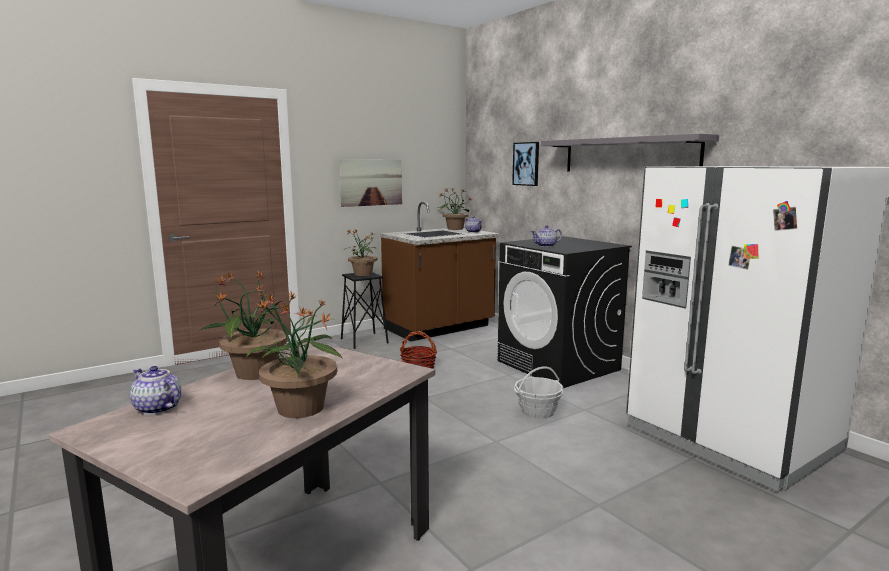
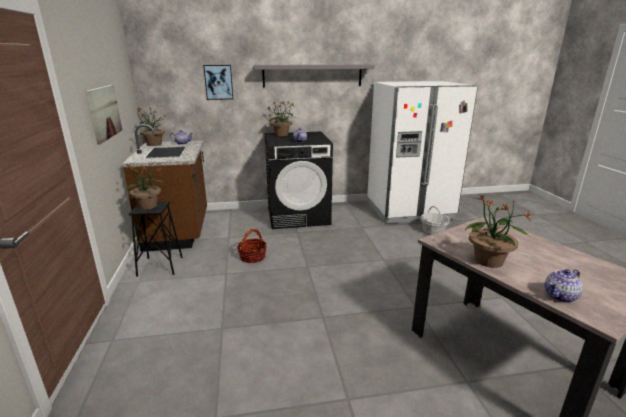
camera: 65 degrees left, 10 degrees up
potted plant [246,294,343,418] -> potted plant moved to [266,101,297,136]
basket [514,366,563,419] -> basket moved to [421,206,450,235]

